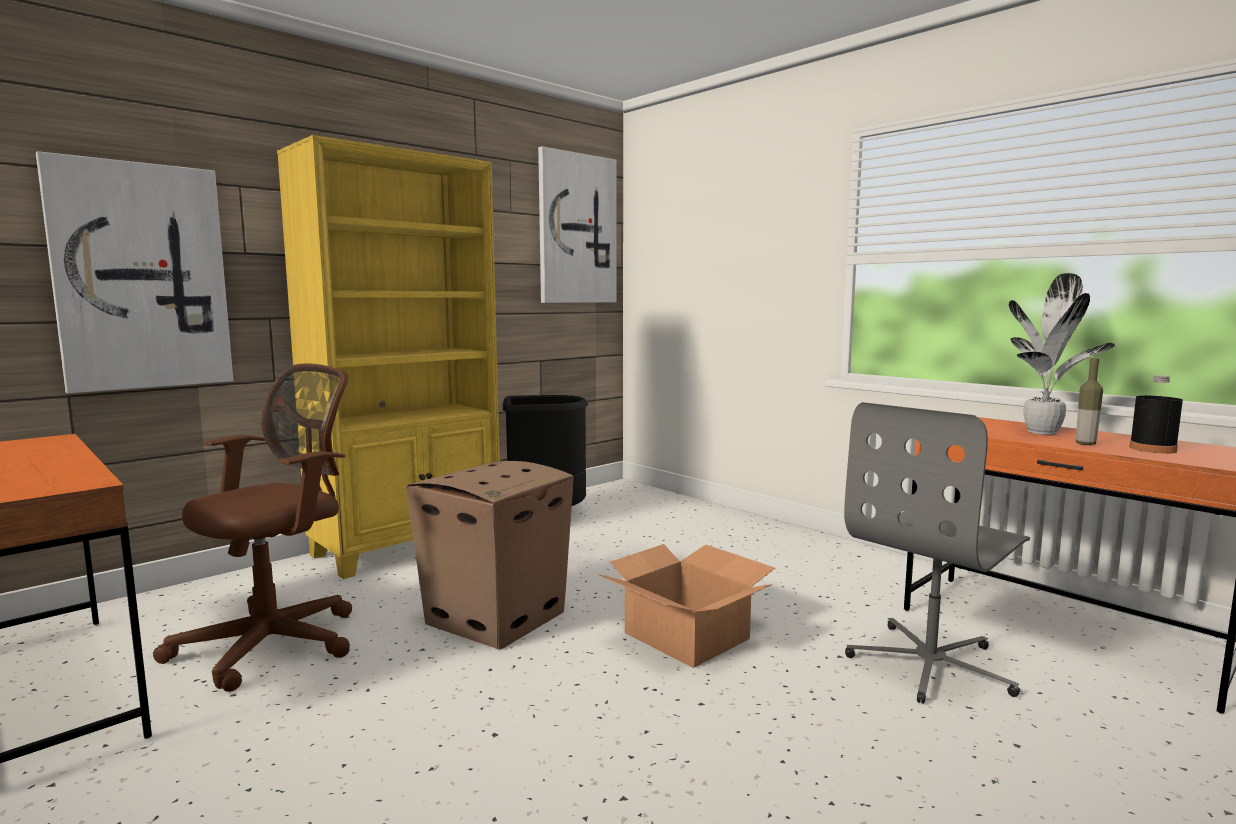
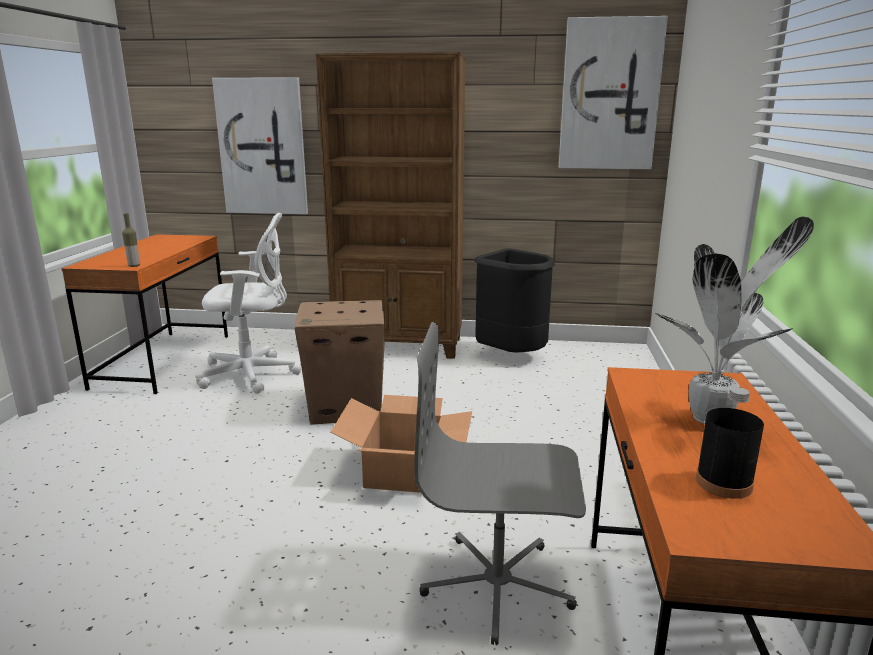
camera: 50 degrees right, 10 degrees up
brown office chair [153,363,352,692] -> white office chair [195,213,301,394]
yellow bookcase [277,135,500,579] -> brown bookcase [316,52,466,359]
bottle [1076,358,1103,445] -> bottle moved to [122,214,140,267]

